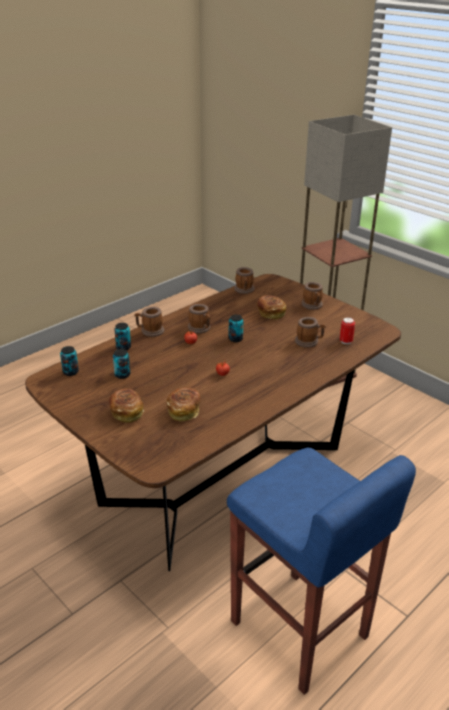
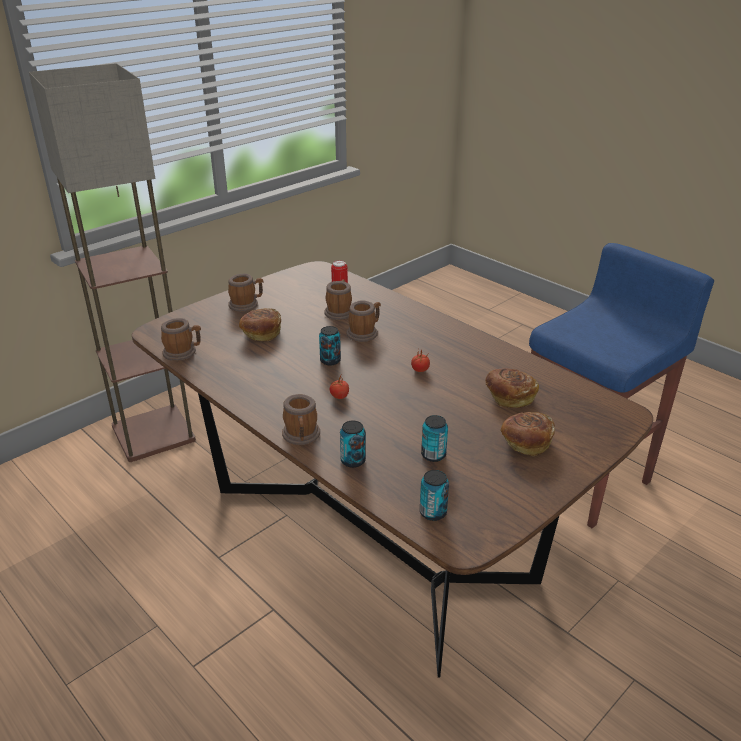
camera: 90 degrees left, 0 degrees up
mug [188,304,210,333] -> mug moved to [347,300,381,342]

